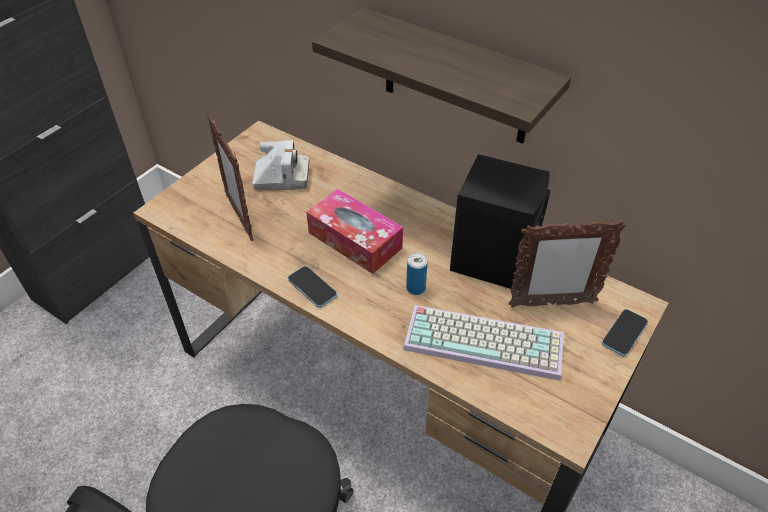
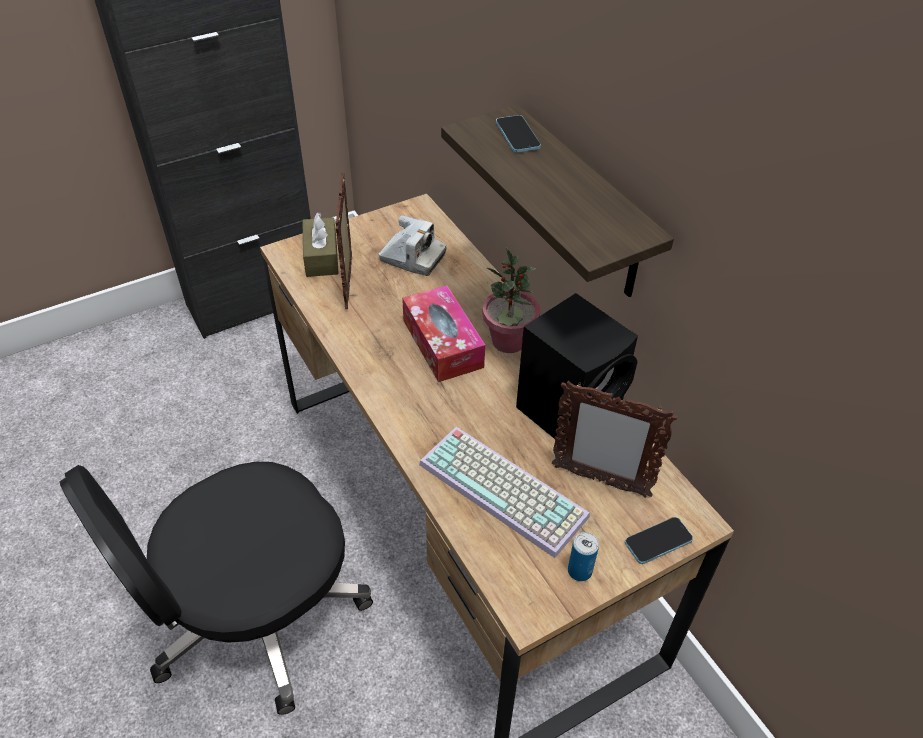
camera: 25 degrees right, 0 degrees up
phone [288,266,337,308] -> phone moved to [496,115,541,153]
can [406,253,428,295] -> can moved to [568,532,599,581]
none -> brown tissue box [302,212,339,277]
none -> potted plant [482,248,540,353]

